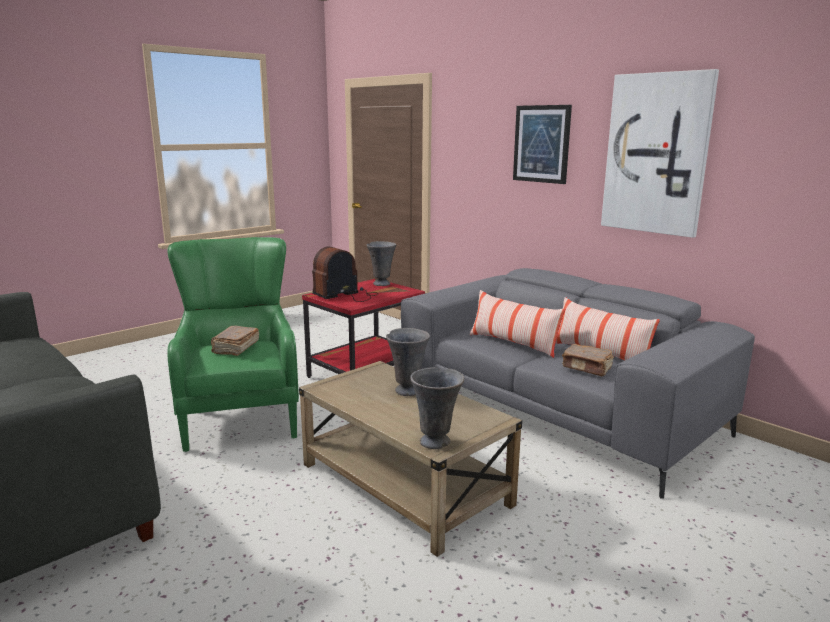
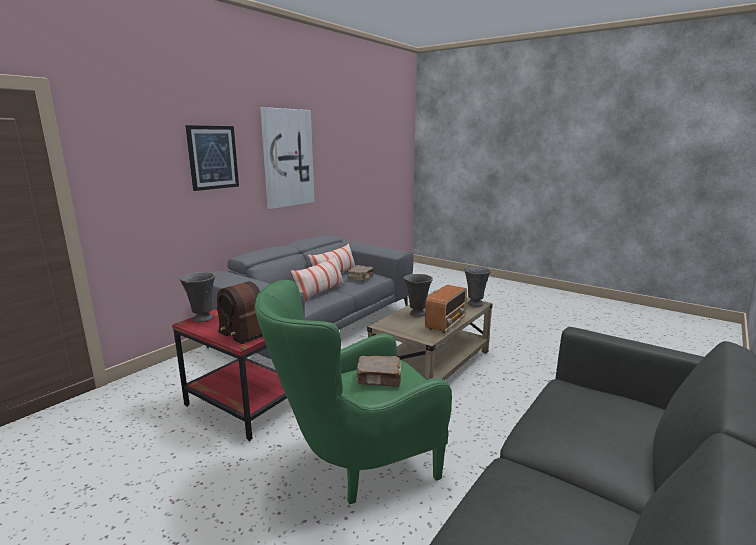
camera: 100 degrees left, 0 degrees up
none -> radio [425,285,467,333]

